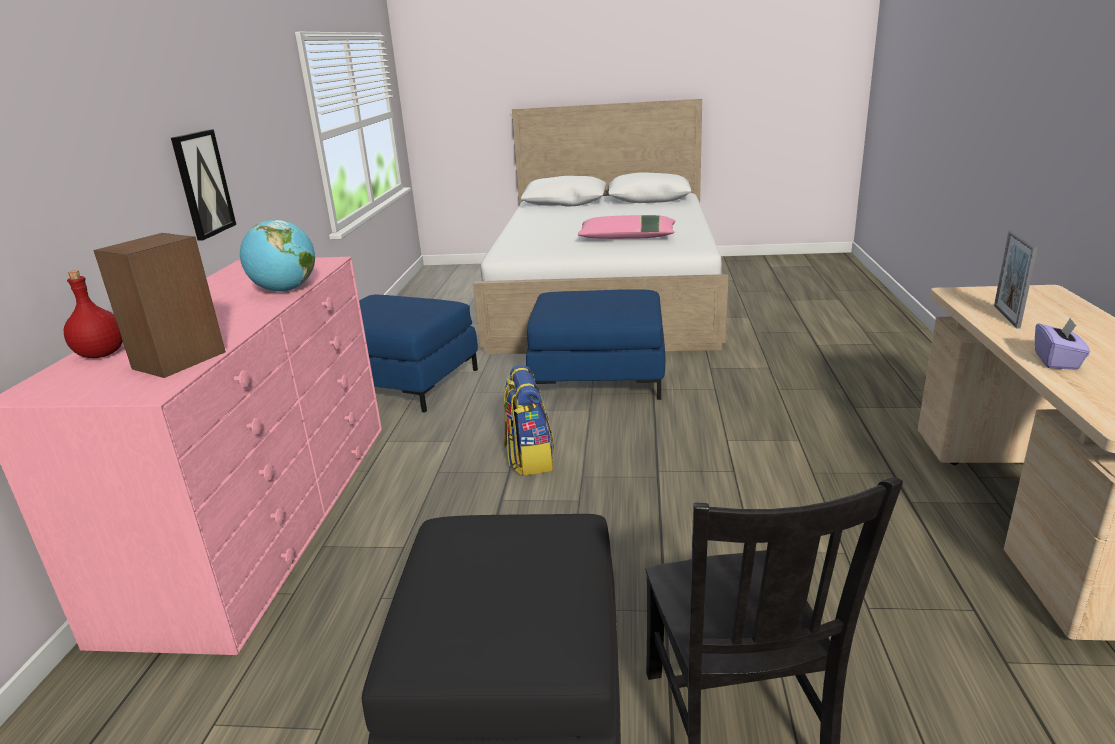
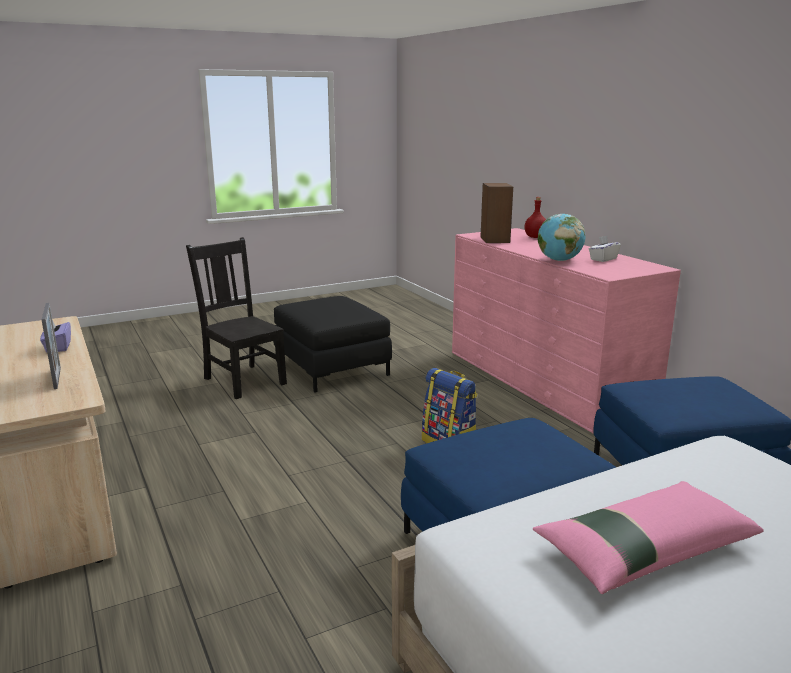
camera: 145 degrees right, 5 degrees down
picture [171,129,236,241] -> none
none -> white tissue box [589,236,621,262]

